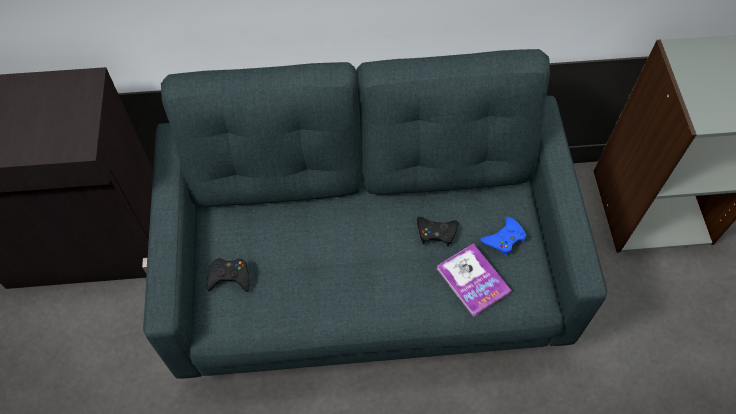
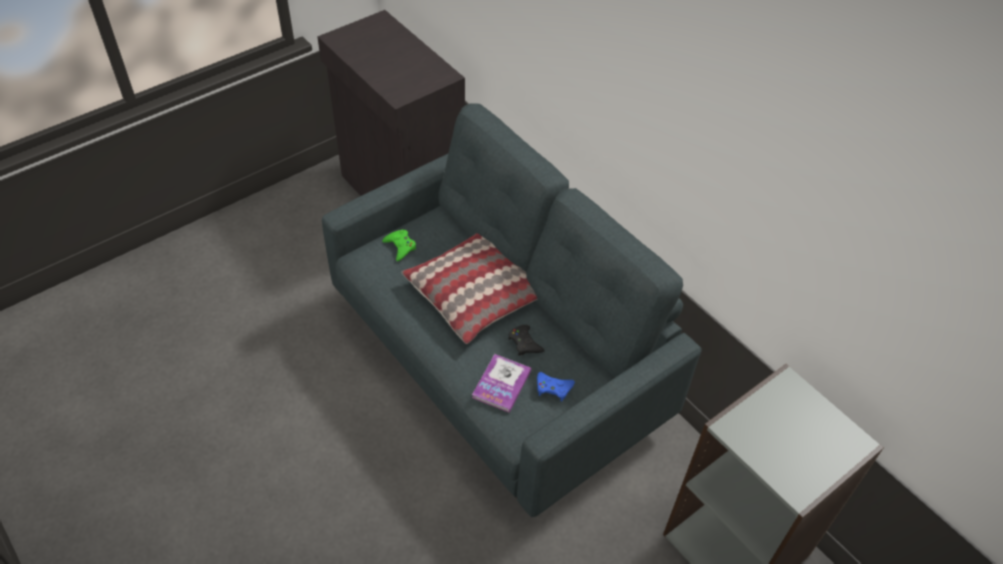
camera: 55 degrees right, 10 degrees down
black game controller [206,258,250,292] -> green game controller [382,230,416,261]
none -> pillow [401,234,537,344]

